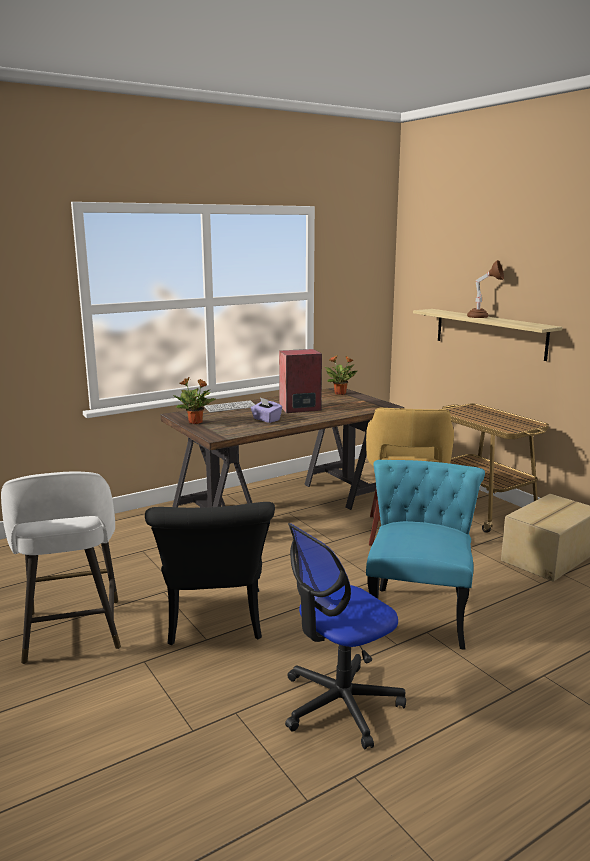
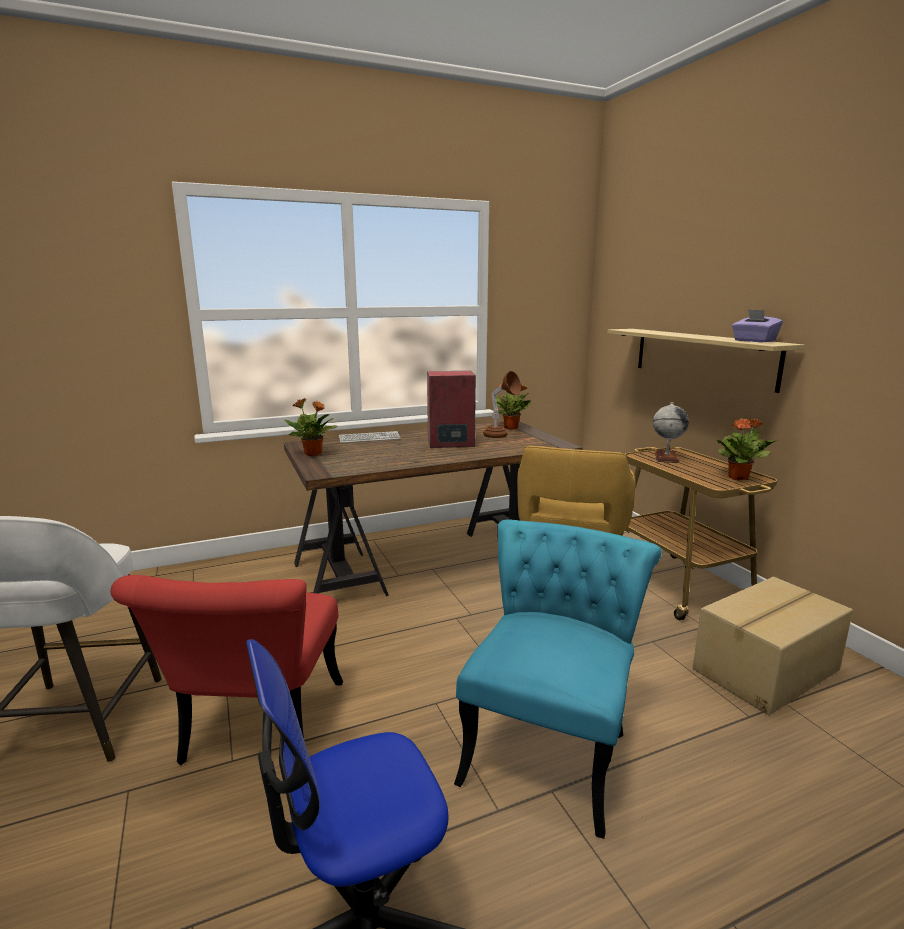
camera: 10 degrees right, 0 degrees up
black chair [145,502,275,645] -> red chair [110,575,343,765]
purple tissue box [251,397,282,423] -> purple tissue box moved to [732,309,783,342]
brown table lamp [467,260,504,318] -> brown table lamp moved to [483,371,521,438]
none -> globe [653,402,689,463]
none -> potted plant [716,418,776,480]

